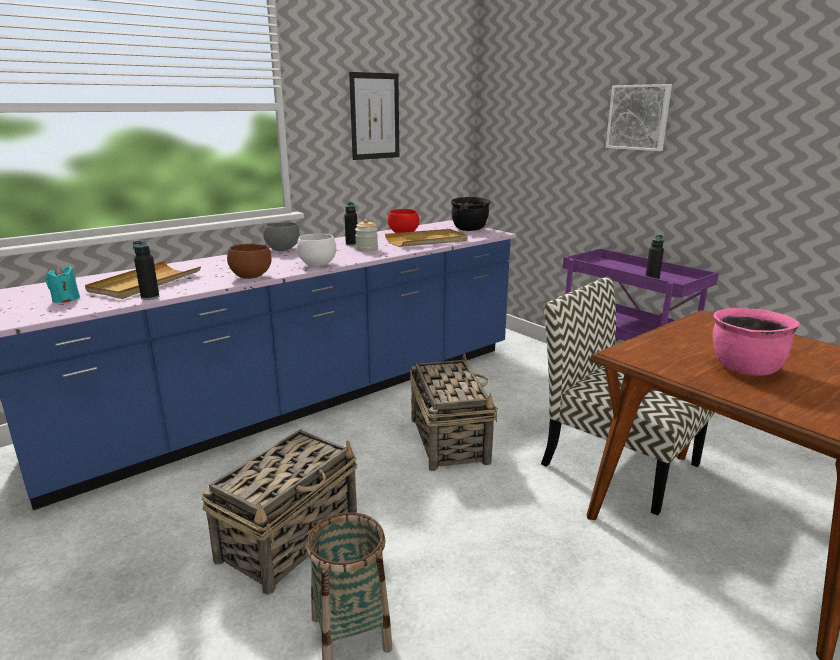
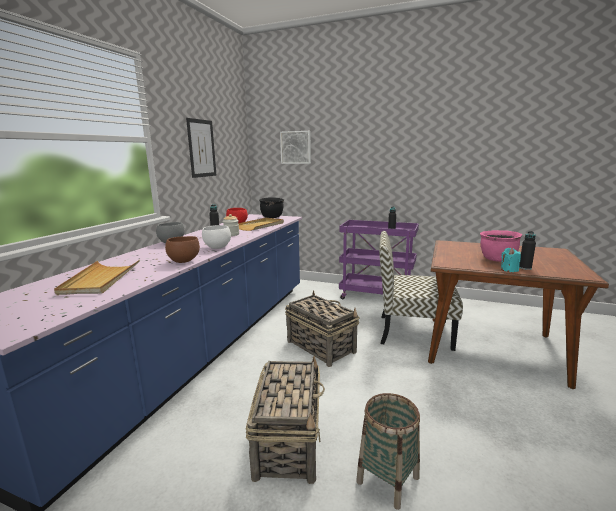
camera: 30 degrees left, 5 degrees down
turquoise candle [46,266,80,303] -> turquoise candle moved to [501,248,521,272]
black bottle [133,240,159,300] -> black bottle moved to [519,231,536,270]
picture [606,84,672,151] -> picture moved to [280,131,311,164]

